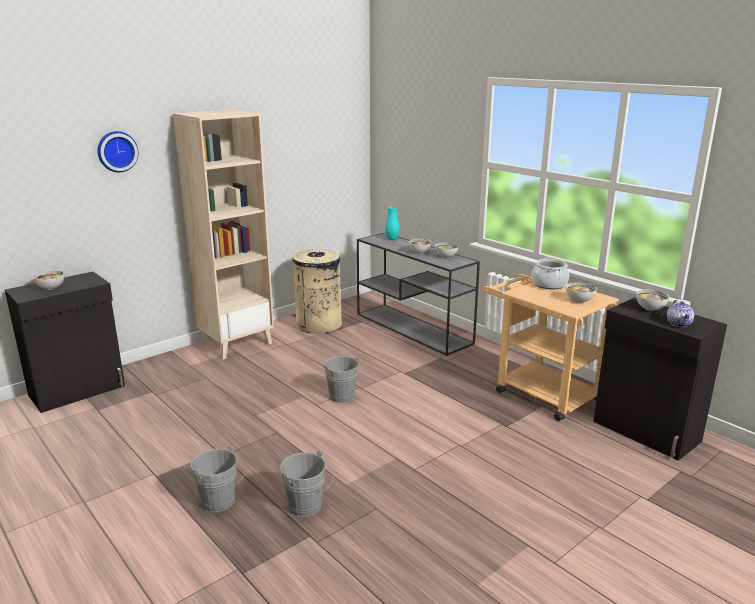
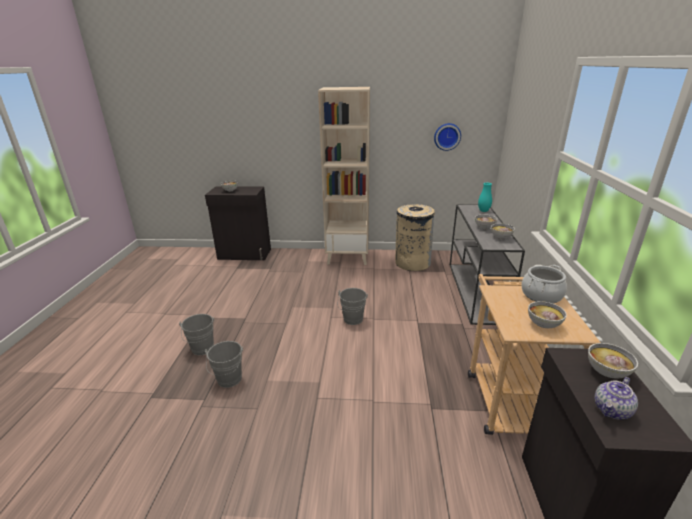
camera: 45 degrees right, 5 degrees up
wall clock [97,131,138,172] -> wall clock moved to [434,123,461,151]

